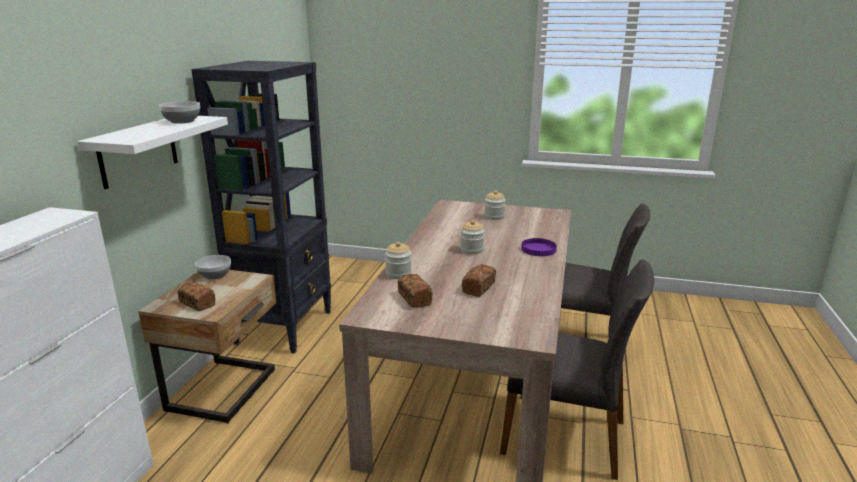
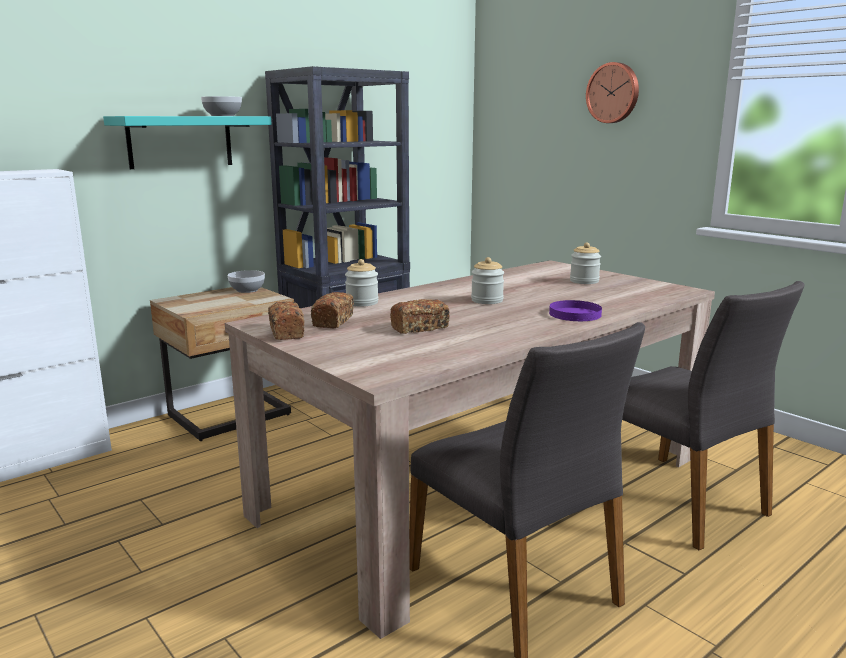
camera: 35 degrees right, 5 degrees down
white shelf [77,116,228,189] -> turquoise shelf [103,116,272,169]
bread [177,282,216,311] -> bread moved to [268,301,304,340]
none -> wall clock [586,62,639,123]

